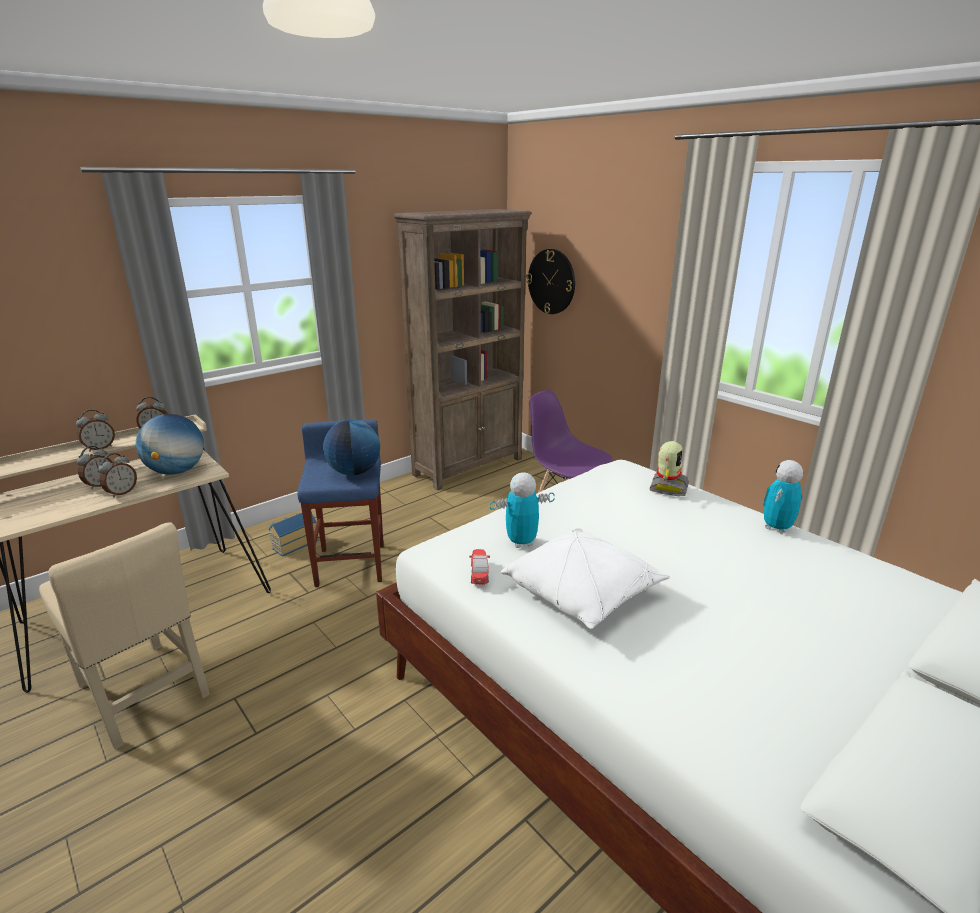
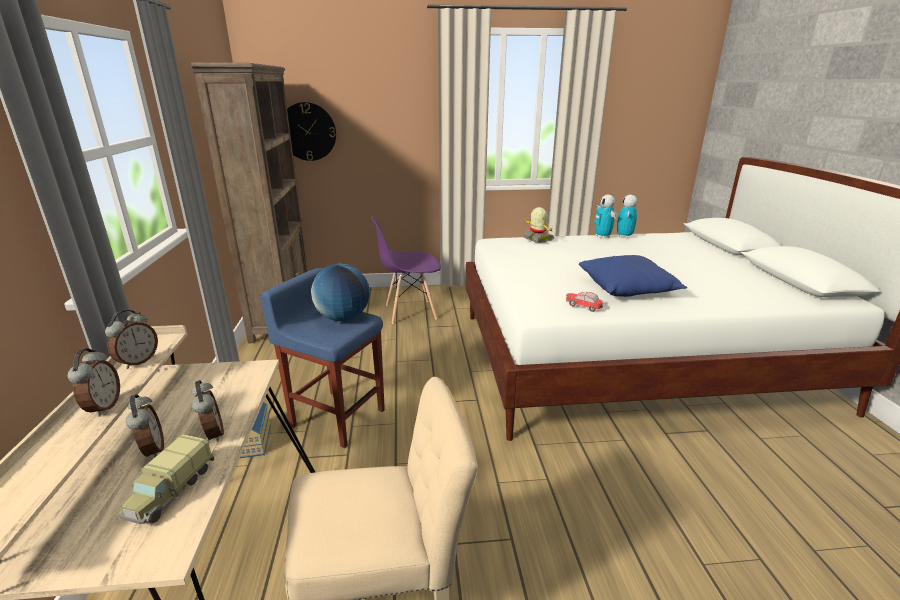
camera: 55 degrees left, 0 degrees up
globe [136,414,204,475] -> none
toy robot [490,472,554,548] -> toy robot moved to [617,195,637,239]
white pillow [501,528,670,629] -> blue pillow [579,255,687,297]
none -> toy truck [119,434,214,524]

